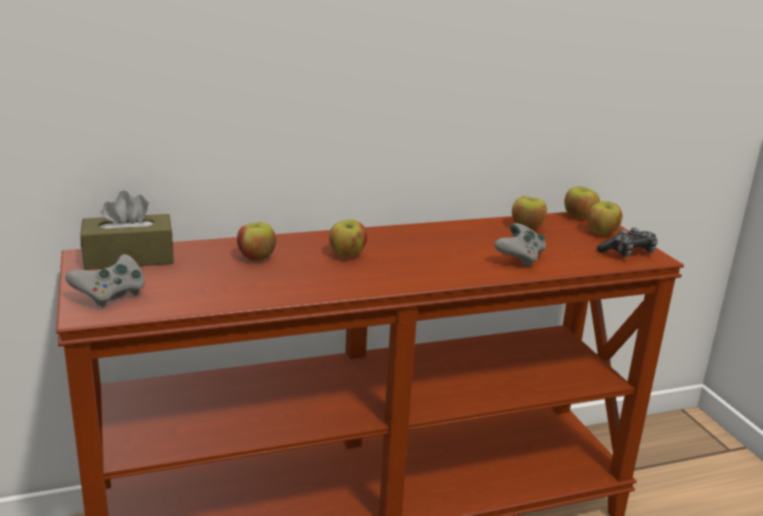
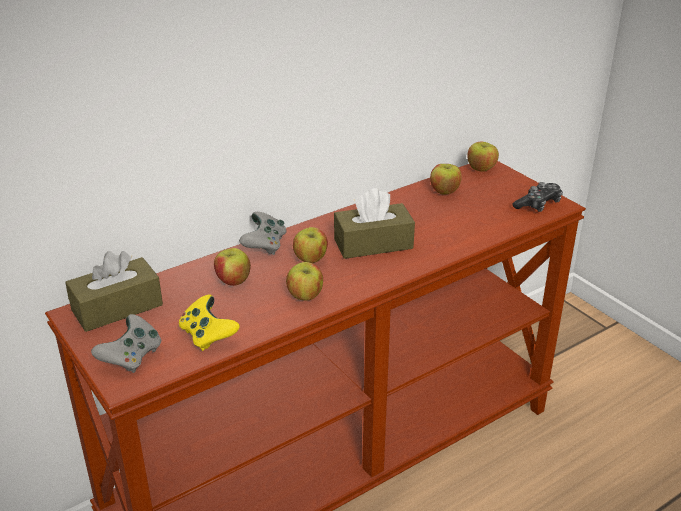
camera: 15 degrees left, 10 degrees up
grey game controller [494,223,546,267] -> grey game controller moved to [239,212,287,255]
apple [587,201,622,235] -> apple moved to [286,262,323,301]
none -> yellow game controller [179,295,240,351]
none -> brown tissue box [334,188,415,259]

